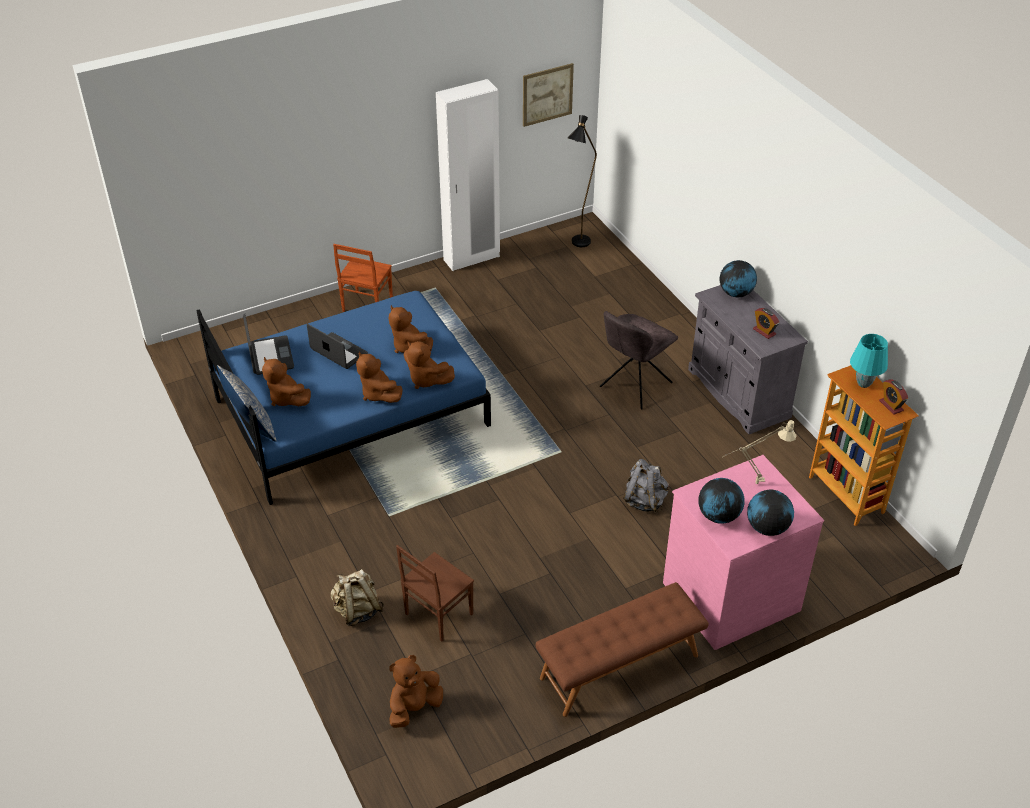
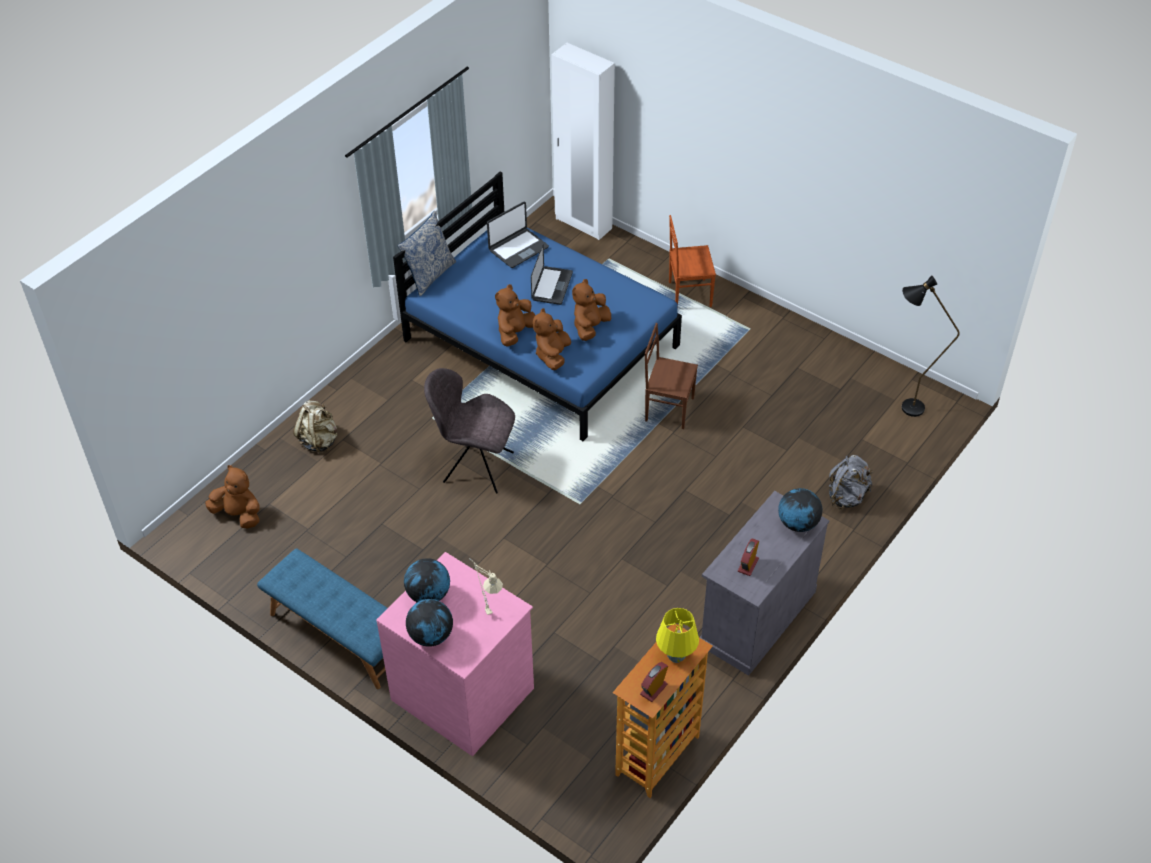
camera: 65 degrees right, 5 degrees up
brown plush toy [262,357,311,406] -> none
brown chair [396,545,474,642] -> brown chair moved to [645,323,698,429]
white wardrobe [436,79,500,271] -> white wardrobe moved to [551,43,615,240]
picture [523,63,574,127] -> none
brown bench [536,582,709,717] -> blue bench [257,548,387,689]
grey chair [600,311,678,409] -> grey chair moved to [424,368,515,494]
grey backpack [623,459,669,513] -> grey backpack moved to [829,455,872,509]
turquoise table lamp [850,334,888,388] -> yellow table lamp [656,608,699,663]

